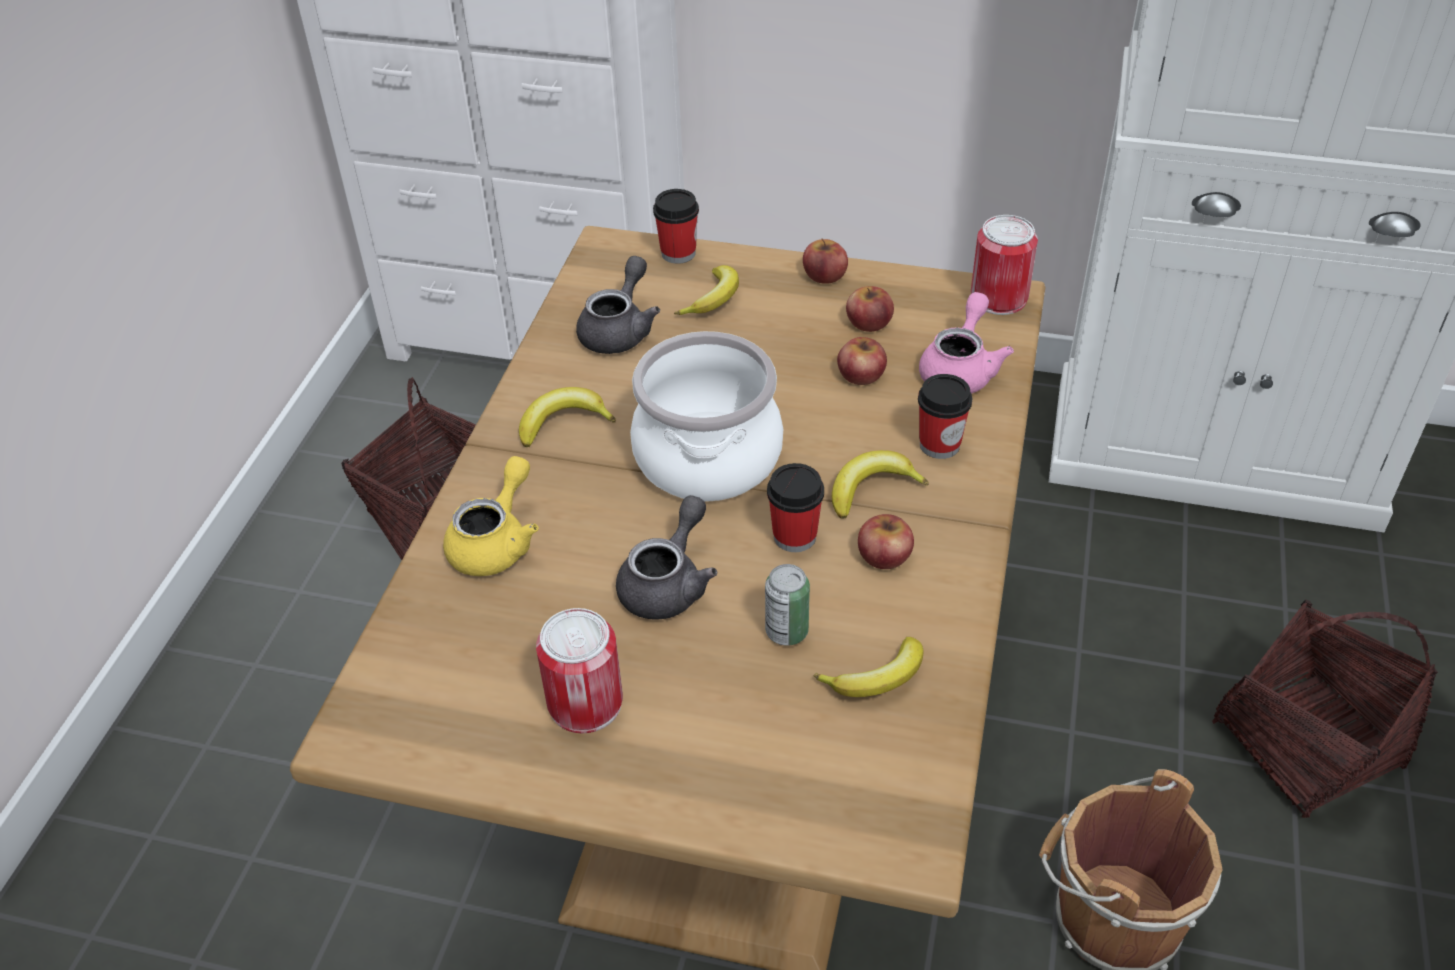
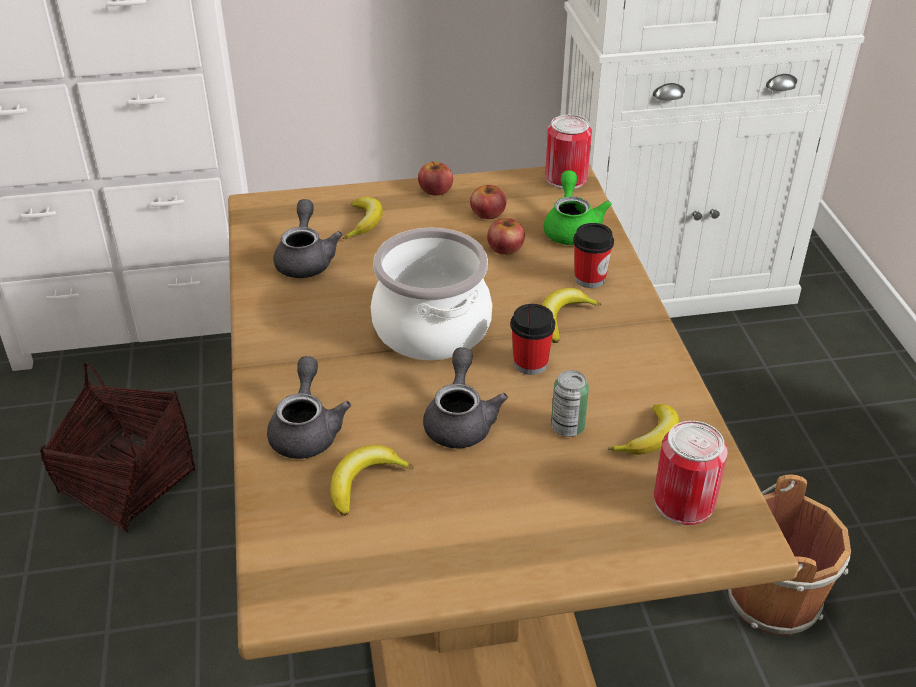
camera: 25 degrees left, 5 degrees down
yellow teapot [443,456,539,576] -> grey teapot [267,356,351,459]
banana [519,387,616,447] -> banana moved to [330,445,414,516]
can [536,608,623,733] -> can moved to [654,421,728,525]
cup [653,189,699,264] -> none
apple [858,514,914,569] -> none
pink teapot [919,292,1014,394] -> green teapot [543,170,612,245]
basket [1212,599,1438,818] -> none

